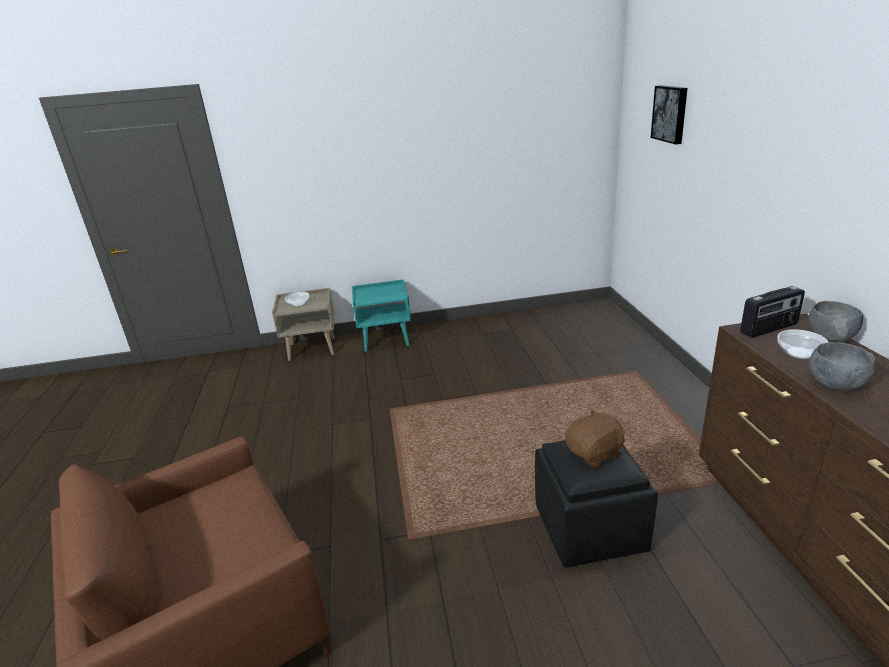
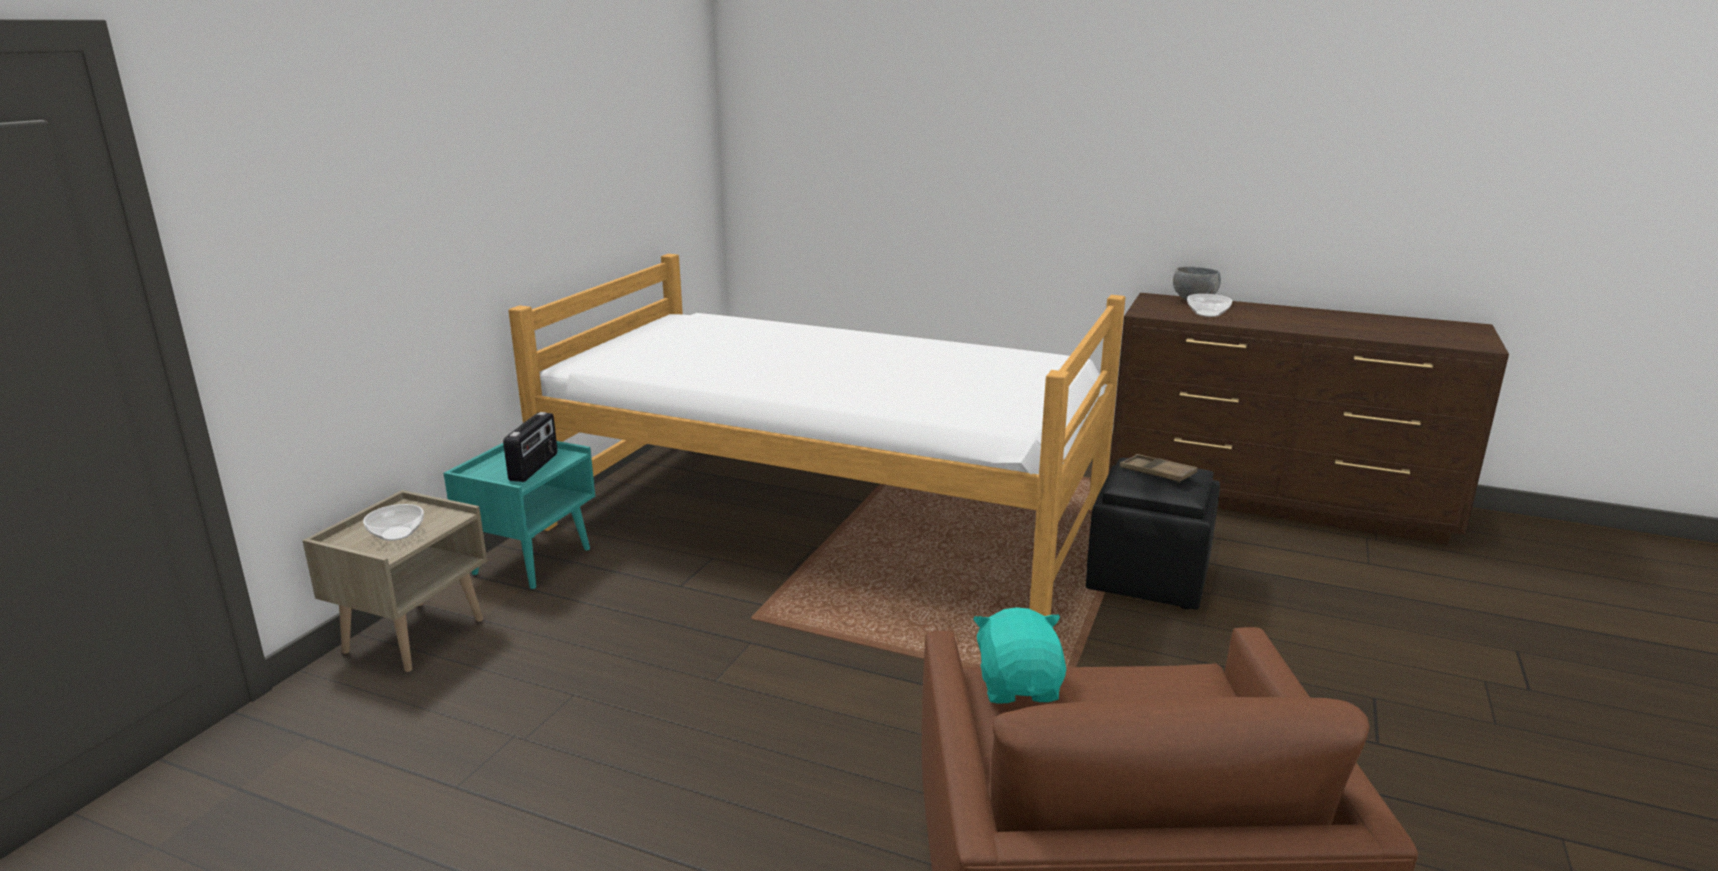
camera: 60 degrees left, 5 degrees down
brown plush toy [565,409,627,469] -> brown tray [1120,454,1197,483]
picture [651,85,688,145] -> none
radio [740,286,805,338] -> radio moved to [503,412,557,482]
grey bowl [809,342,876,391] -> none
none -> bed [508,254,1126,616]
none -> turquoise plush toy [973,607,1066,704]

